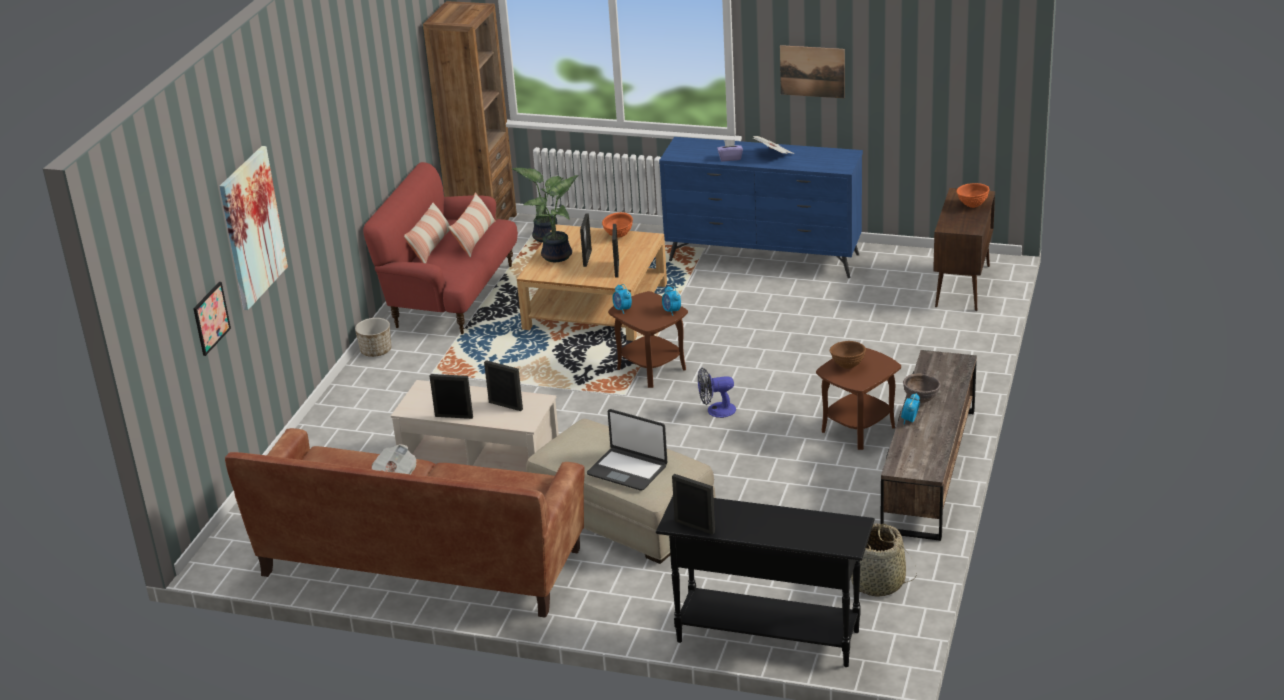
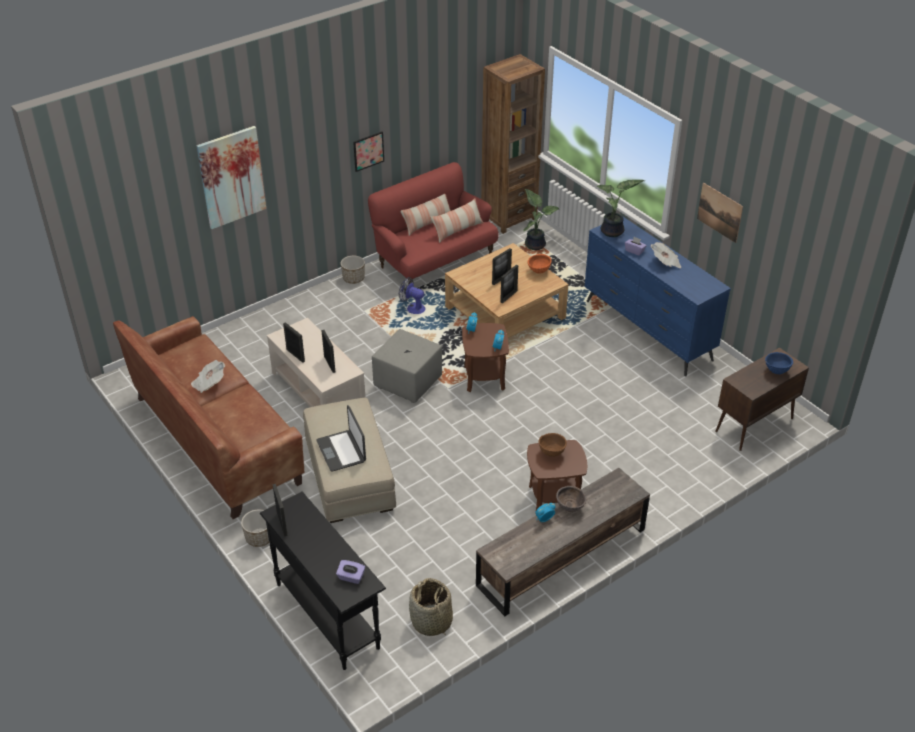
camera: 35 degrees right, 10 degrees up
picture [193,282,231,356] -> picture moved to [353,131,384,172]
potted plant [523,175,579,262] -> potted plant moved to [596,180,645,237]
fan [698,368,736,418] -> fan moved to [399,277,425,314]
orange bowl [956,183,990,208] -> blue bowl [765,352,793,374]
none -> planter [241,509,270,547]
none -> purple tissue box [336,560,365,584]
none -> grey ottoman [372,329,442,403]

